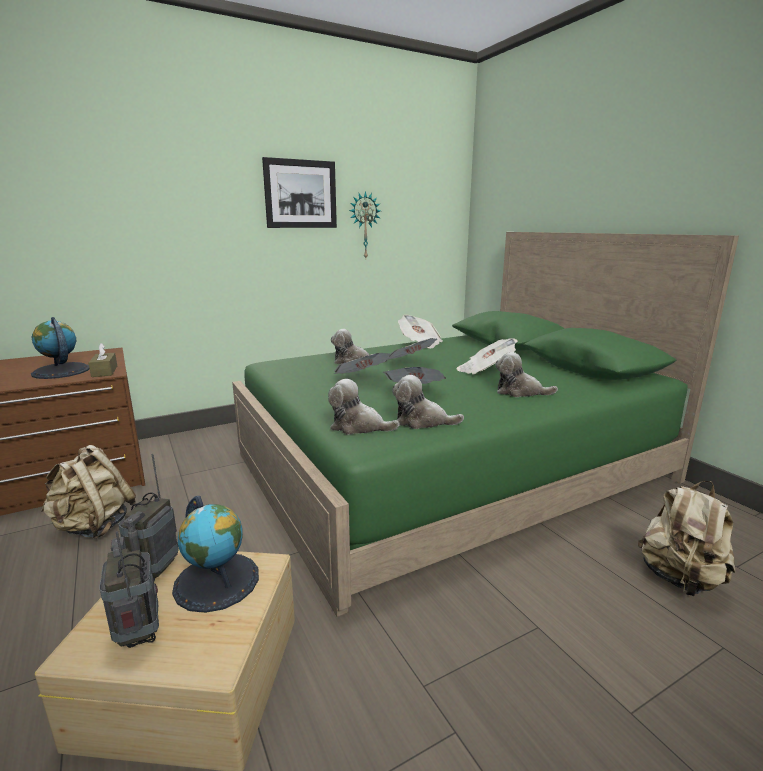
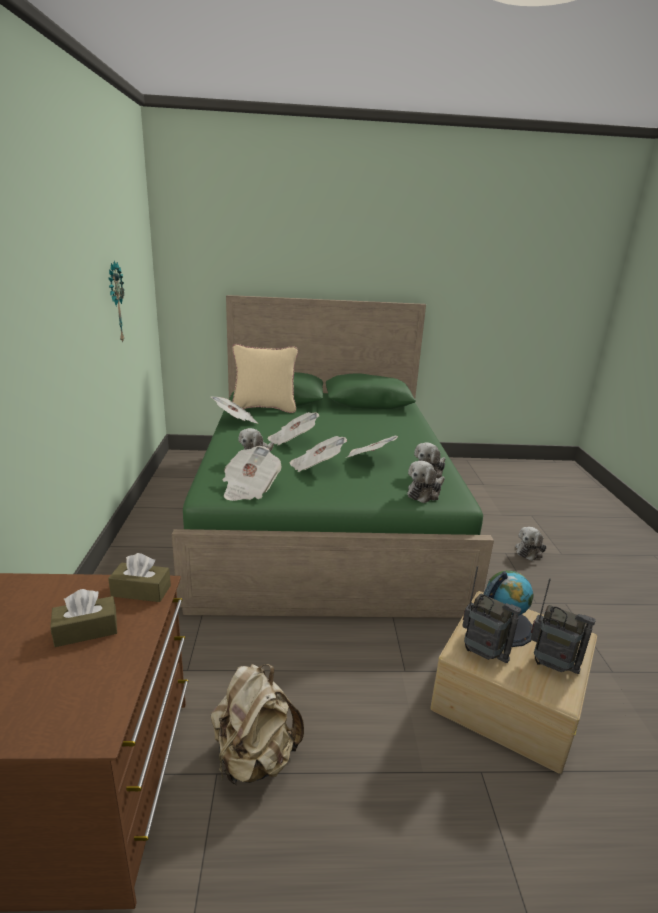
camera: 65 degrees left, 5 degrees up
globe [31,317,90,379] -> brown tissue box [50,589,117,647]
radio [99,531,159,648] -> radio turned 150 degrees counterclockwise [531,578,596,674]
picture [262,157,337,228] -> none
newspaper [456,338,518,374] -> newspaper moved to [223,446,282,501]
plush toy [495,352,558,397] -> plush toy moved to [515,527,547,561]
beige backpack [638,481,735,596] -> none
none -> beige pillow [232,344,298,413]

